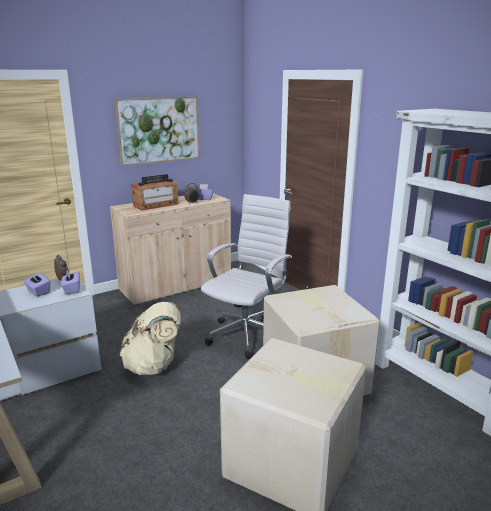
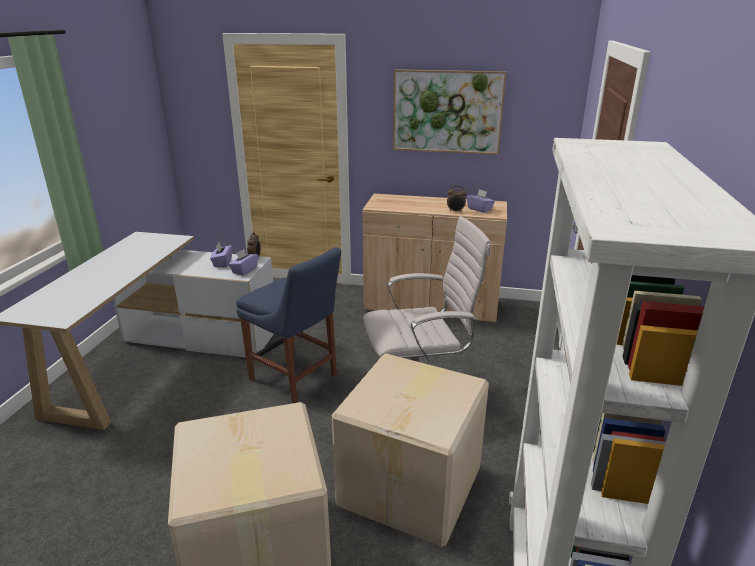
camera: 45 degrees right, 5 degrees up
beige backpack [120,302,180,375] -> blue chair [236,247,341,403]
radio [131,174,179,211] -> none

